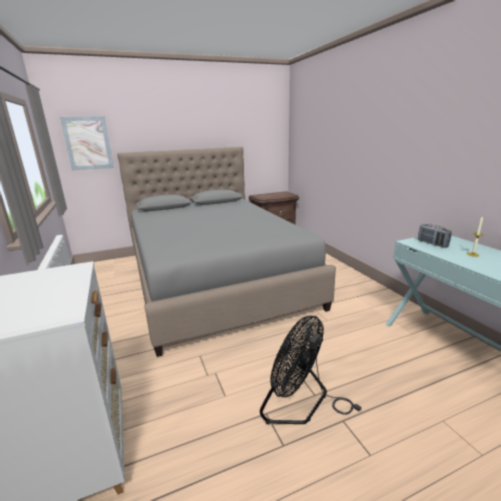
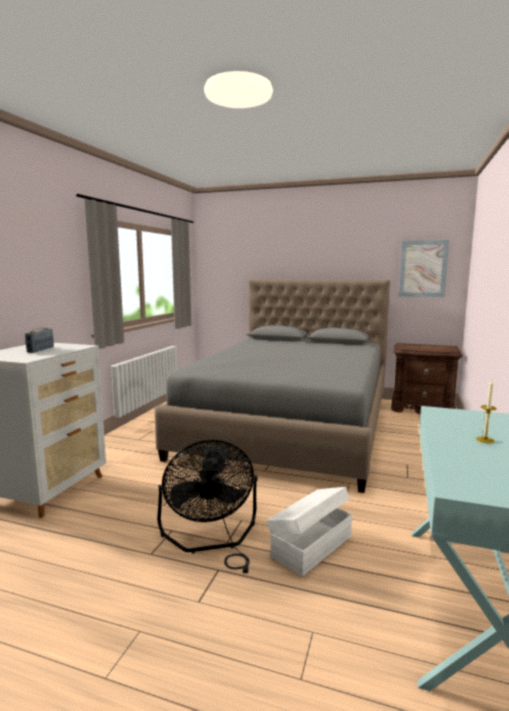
camera: 40 degrees right, 10 degrees down
picture [60,116,114,171] -> picture moved to [399,240,449,297]
radio [418,224,452,248] -> radio moved to [25,328,54,353]
none -> white storage box [267,487,352,576]

